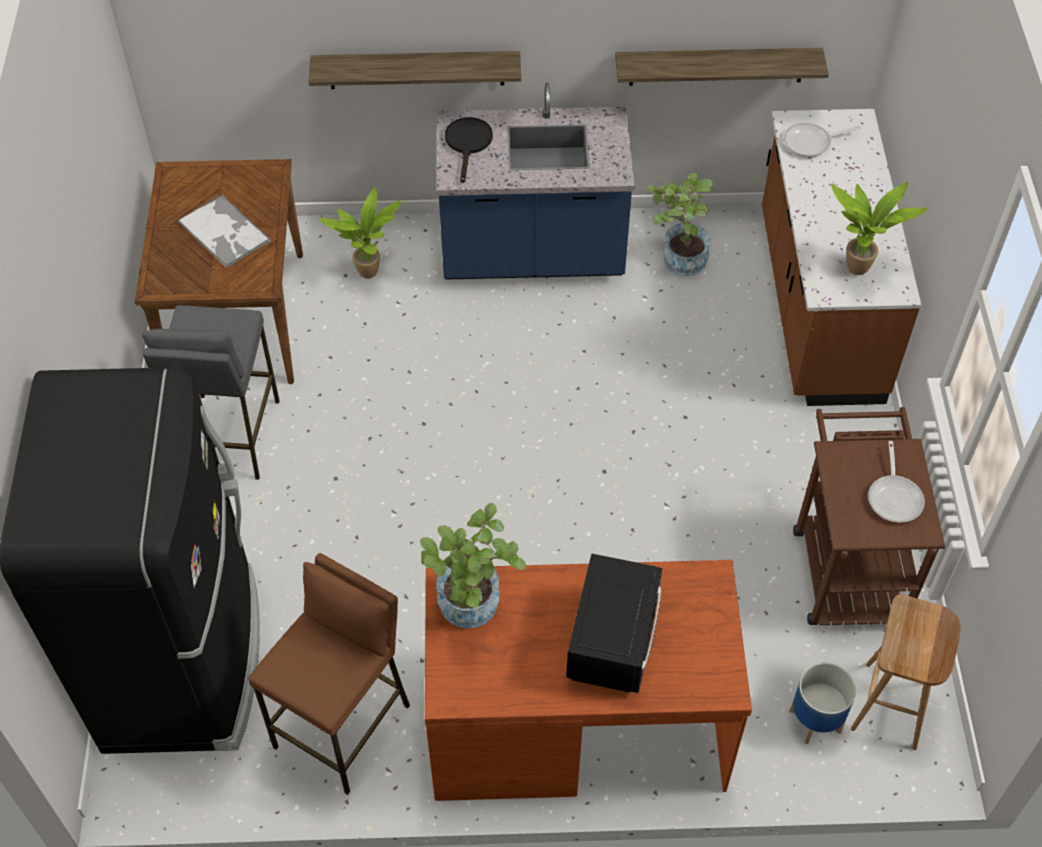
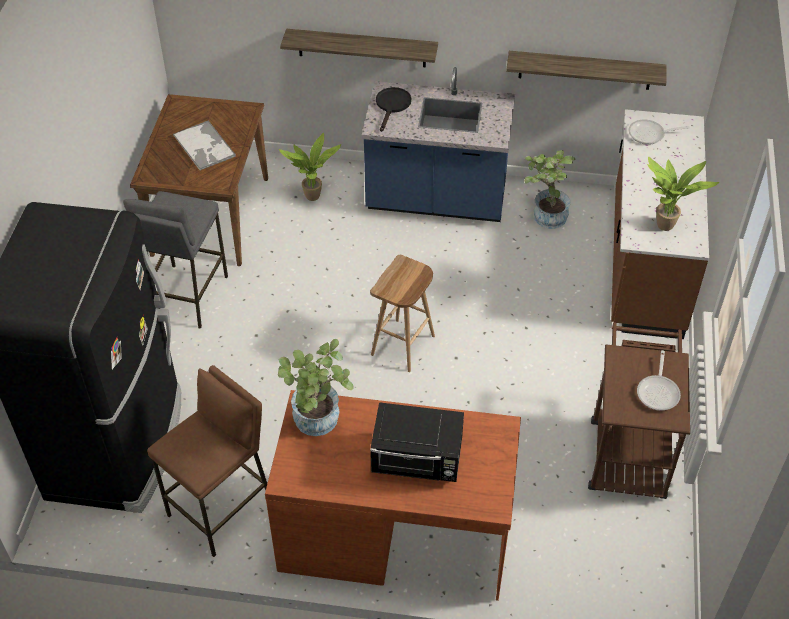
camera: 10 degrees right, 5 degrees down
black microwave [566,553,662,693] -> black microwave turned 75 degrees clockwise [370,402,464,482]
planter [789,663,856,744] -> none
brown stool [851,594,961,750] -> brown stool moved to [370,255,435,372]

